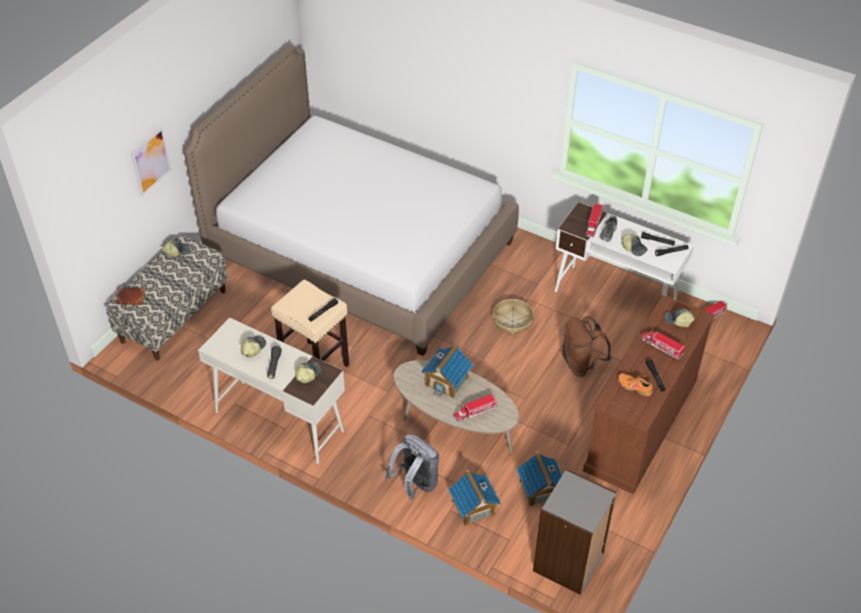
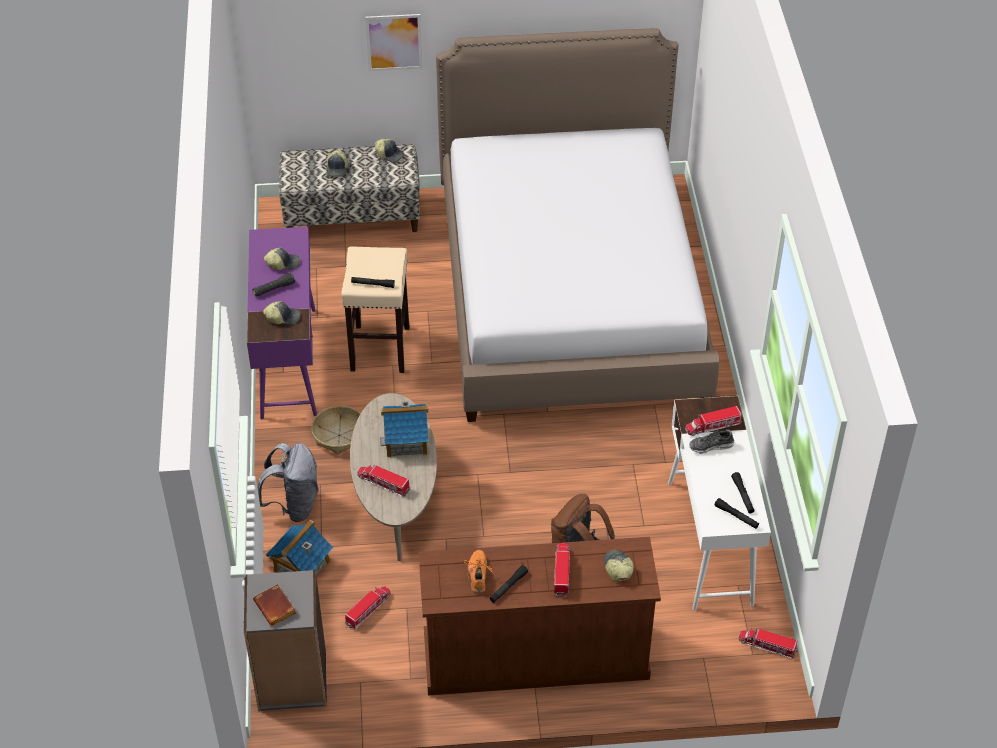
camera: 55 degrees right, 0 degrees up
brown book [116,287,145,305] -> brown book moved to [253,584,296,626]
white desk [198,318,345,464] -> purple desk [247,227,317,419]
basket [493,299,534,335] -> basket moved to [311,406,360,454]
toy house [516,451,562,506] -> toy truck [345,586,391,630]
cap [622,234,648,256] -> cap moved to [327,150,348,177]

